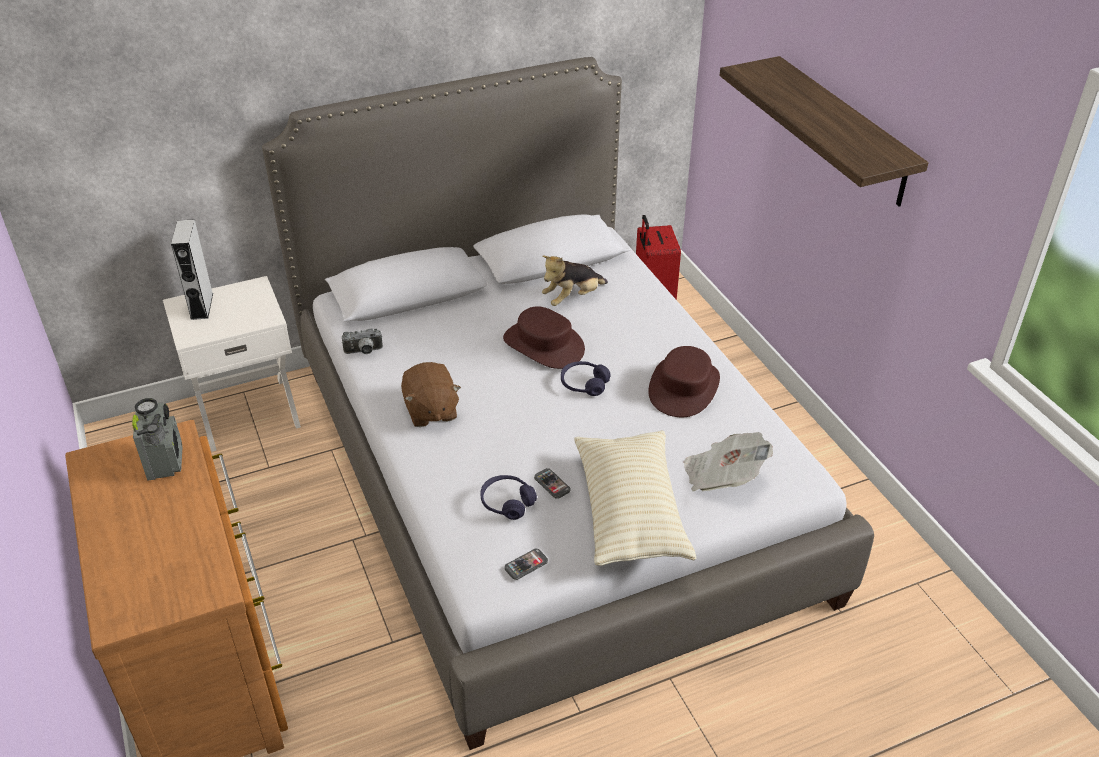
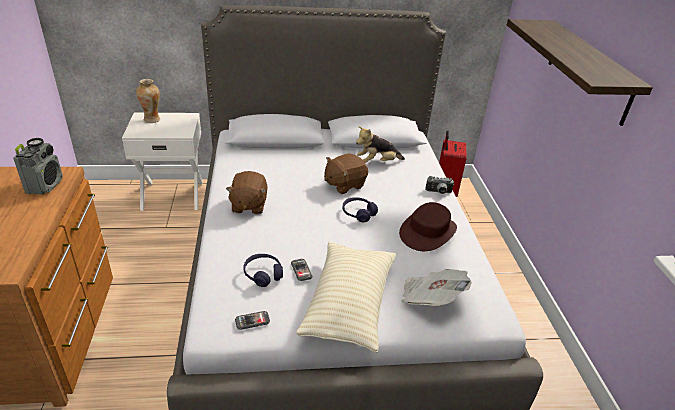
camera: 15 degrees right, 5 degrees down
grey speaker [171,219,213,320] -> vase [136,79,160,123]
camera [342,329,383,354] -> camera moved to [425,176,454,194]
brown hat [503,306,585,369] -> brown plush toy [324,153,368,194]

